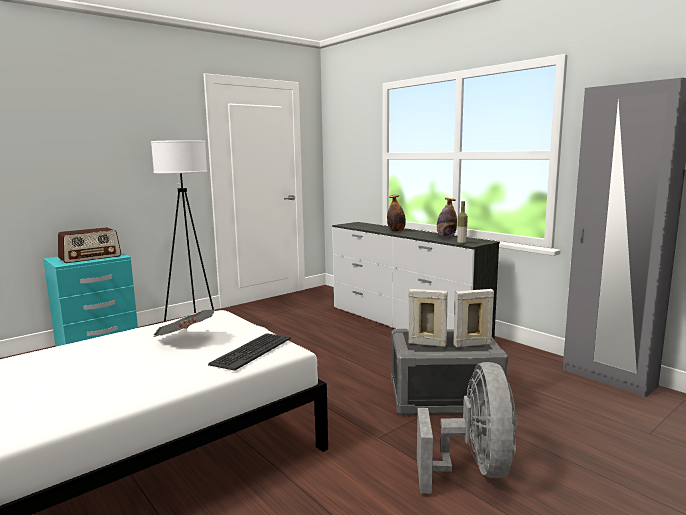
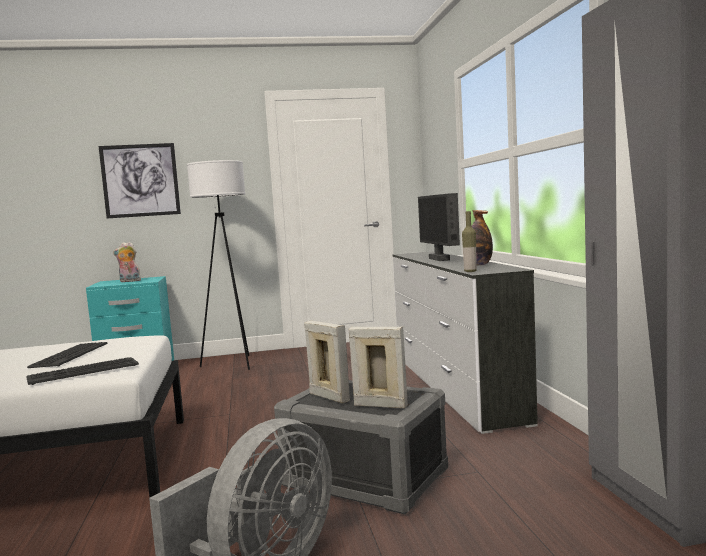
camera: 30 degrees right, 5 degrees down
radio [58,227,121,263] -> plush toy [113,242,141,282]
newspaper [153,309,215,337] -> keyboard [27,342,107,368]
bottle [387,195,406,232] -> monitor [418,193,460,261]
none -> picture [99,143,181,218]

